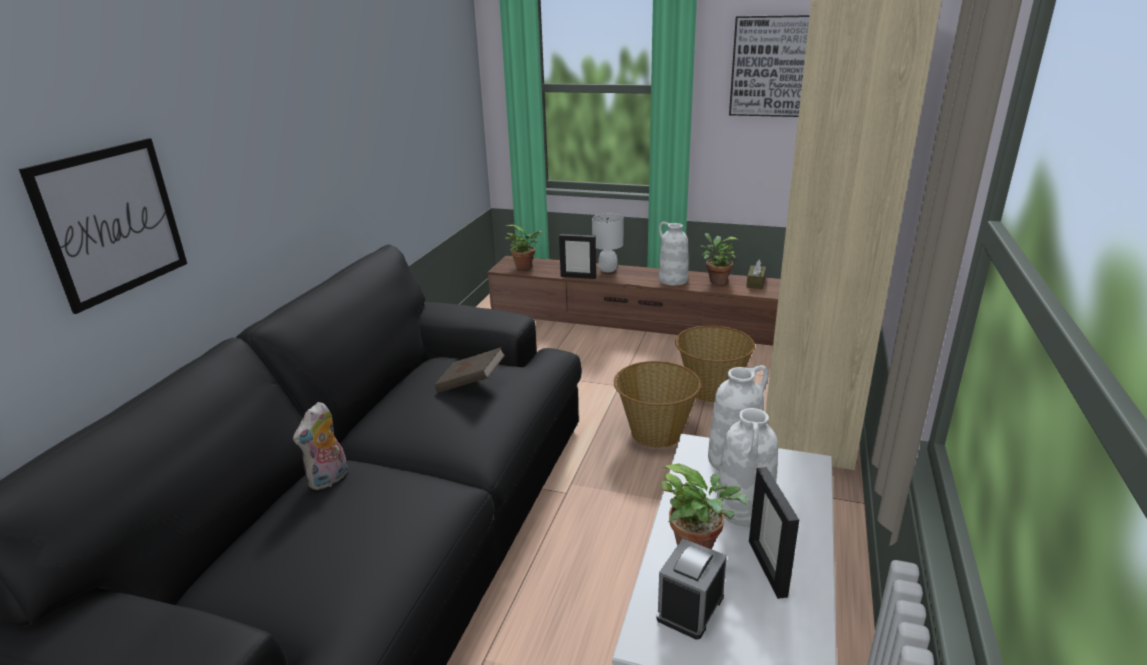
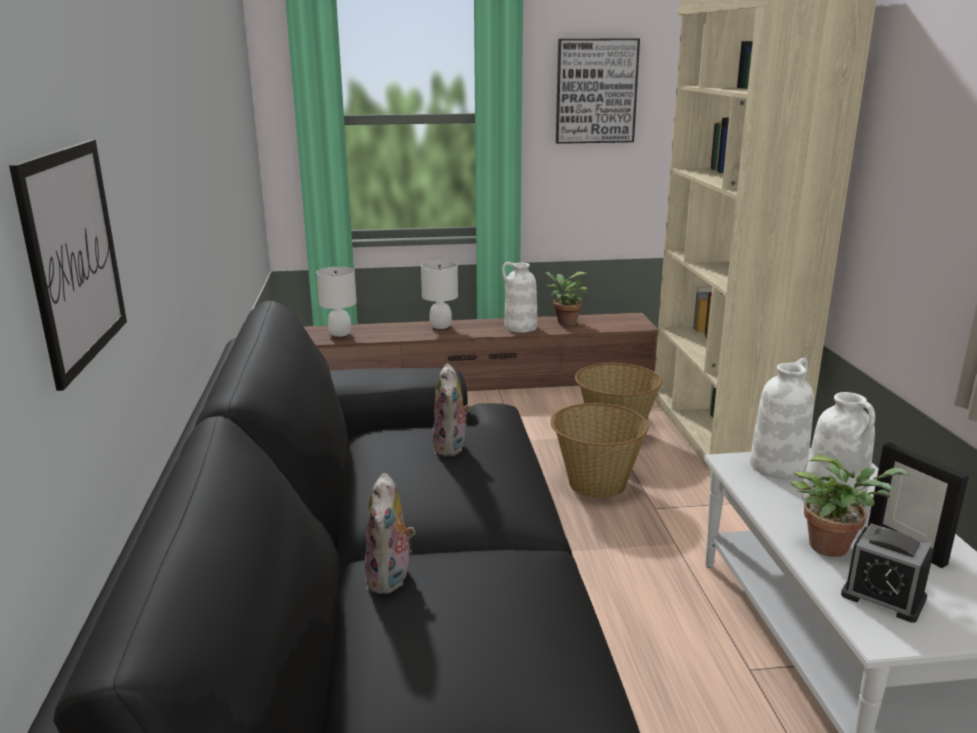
camera: 25 degrees left, 5 degrees down
brown book [435,347,505,392] -> plush toy [432,363,471,457]
potted plant [505,224,542,270] -> white table lamp [316,267,357,337]
picture frame [559,234,596,279] -> none
alarm clock [657,538,727,639] -> alarm clock turned 60 degrees counterclockwise [841,523,934,623]
brown tissue box [746,259,766,289] -> none

